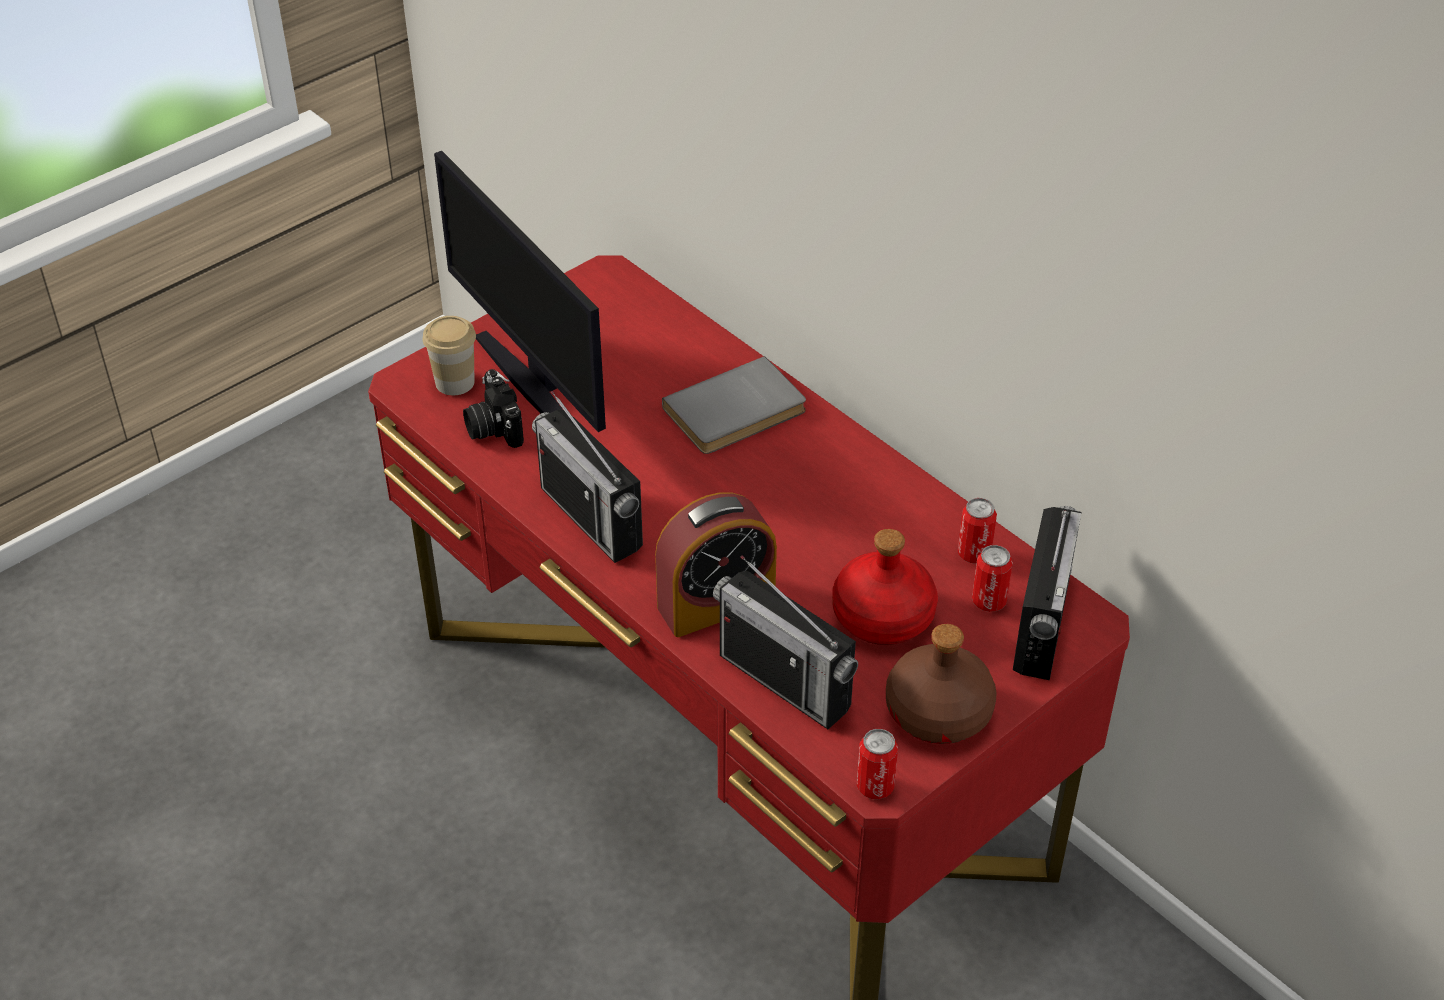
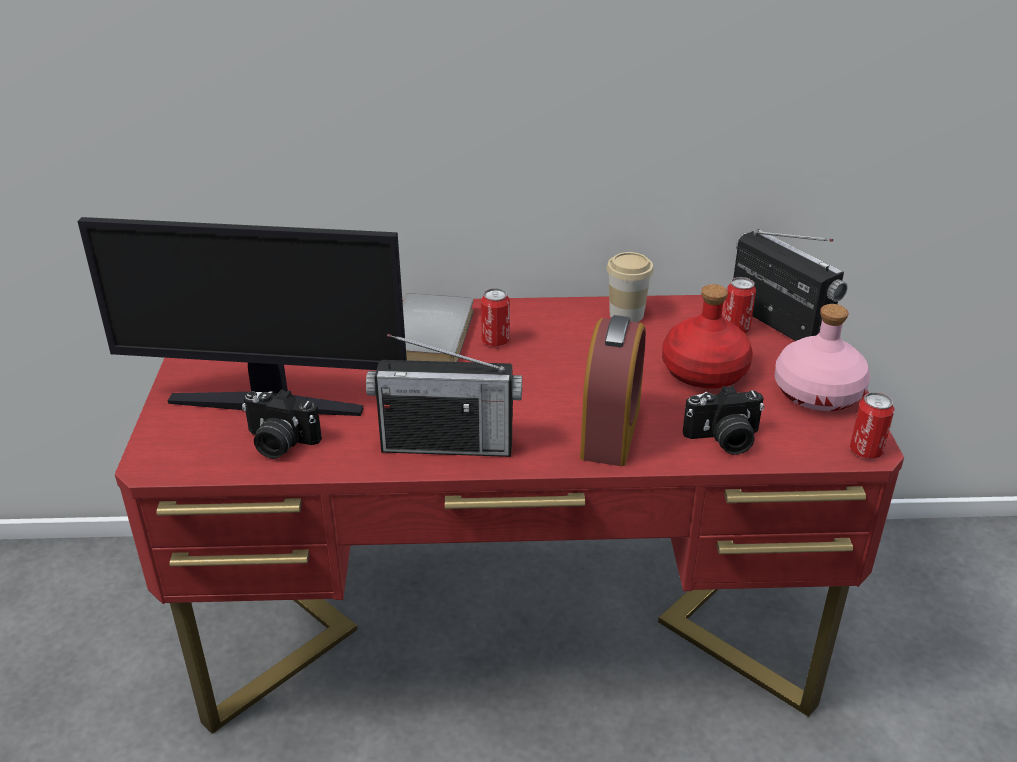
camera: 50 degrees left, 10 degrees down
cup [423,316,476,395] -> cup moved to [606,252,654,322]
radio [713,555,858,729] -> camera [683,385,764,454]
brown bottle [886,624,997,744] -> pink bottle [774,304,870,411]
can [958,498,997,564] -> can moved to [481,288,510,346]

